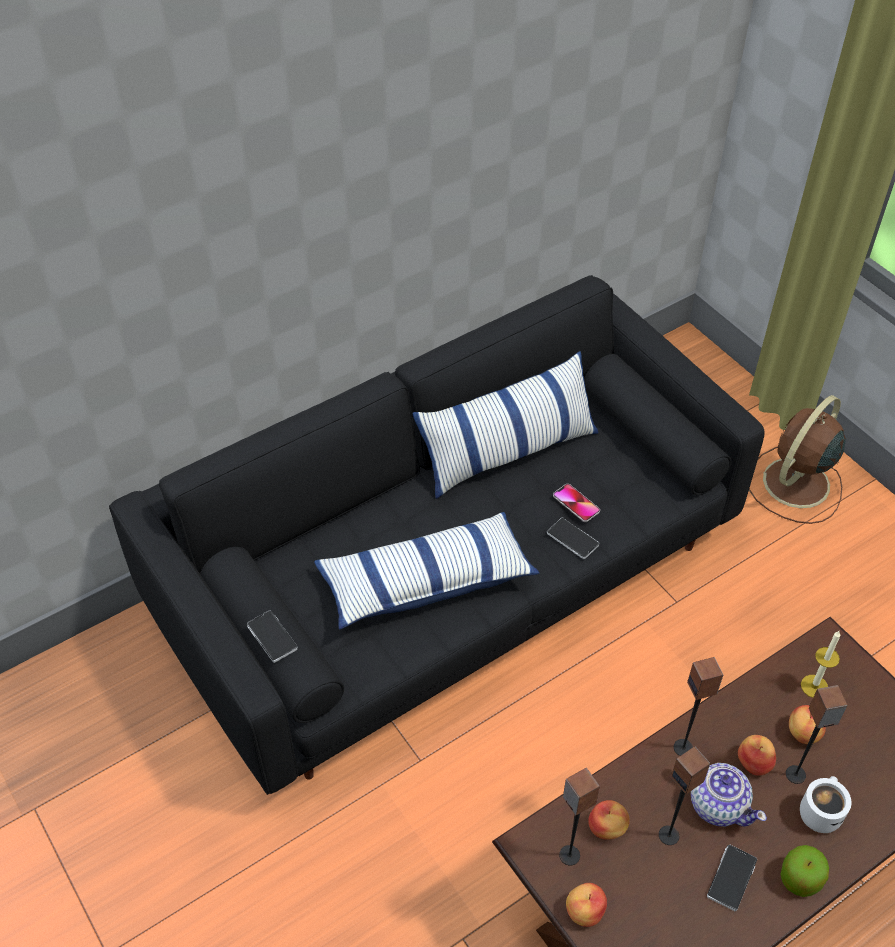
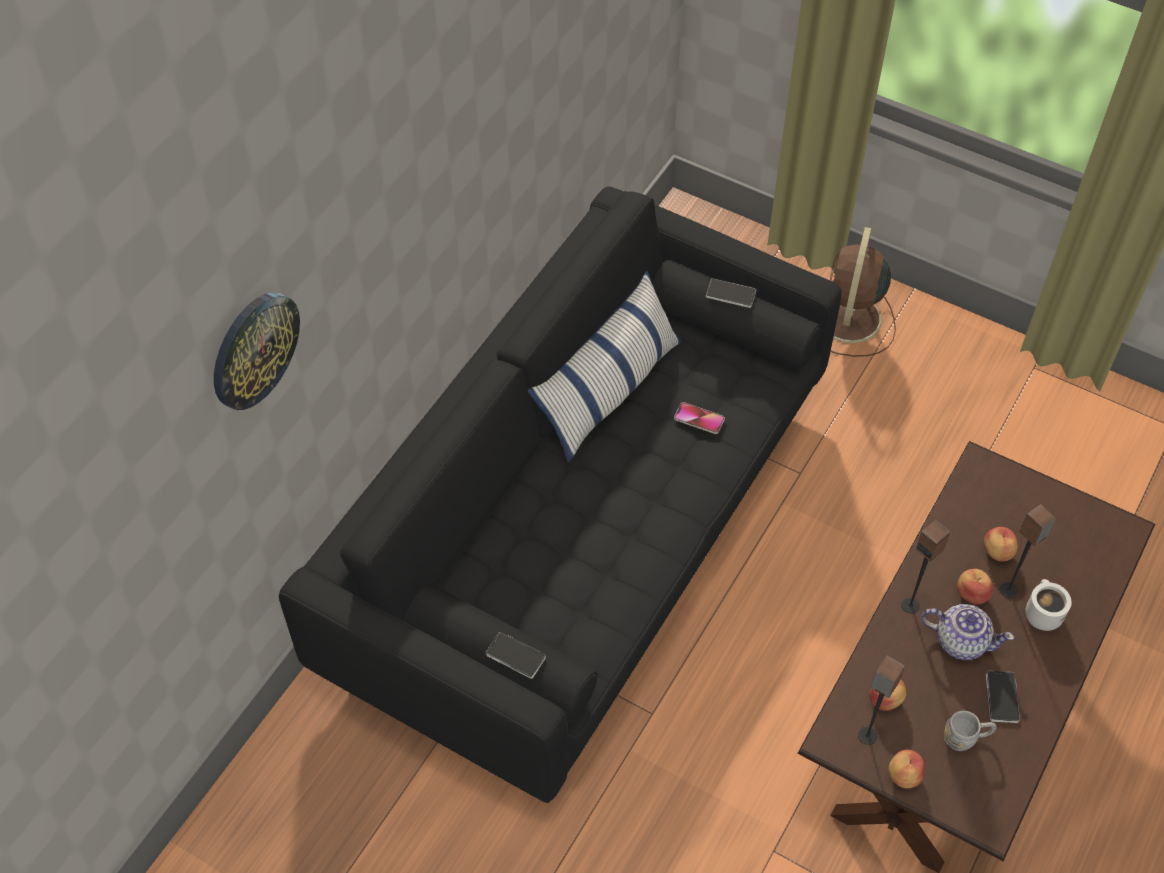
camera: 25 degrees left, 5 degrees up
pillow [314,512,539,629] -> none
phone [547,518,599,559] -> phone moved to [706,278,757,308]
speaker [659,747,710,845] -> none
apple [780,845,829,897] -> none
candle [801,631,841,698] -> none
none -> wall clock [214,292,300,410]
none -> grey mug [944,710,997,751]

